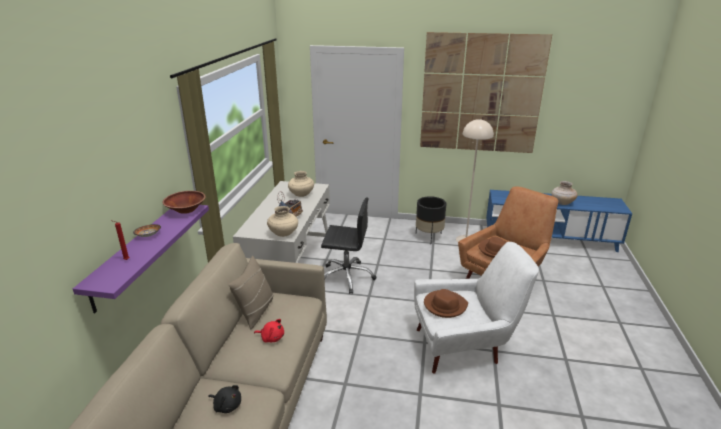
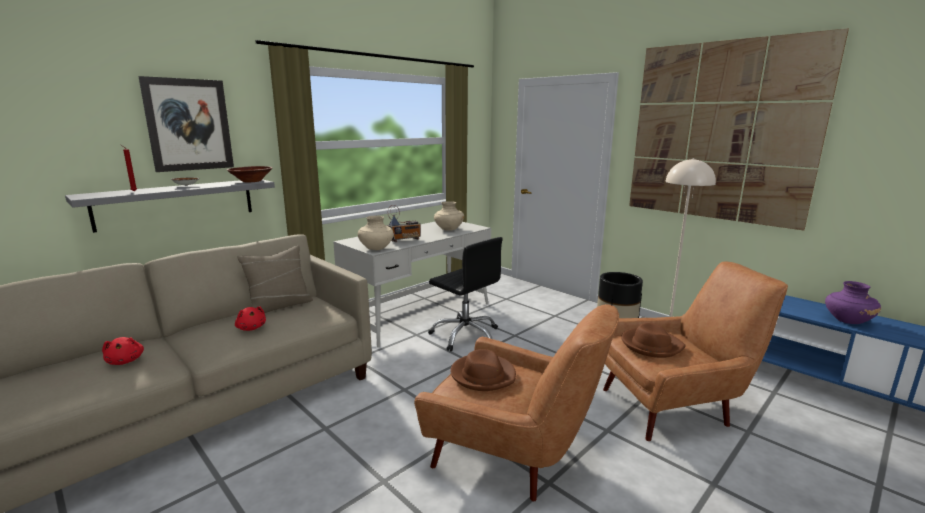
camera: 35 degrees right, 10 degrees down
purple shelf [73,205,209,313] -> grey shelf [65,179,275,233]
black plush toy [208,385,241,413] -> red plush toy [102,337,144,365]
white armchair [414,242,539,374] -> brown armchair [414,304,619,501]
beige vase [551,181,578,205] -> purple vase [825,281,881,324]
none -> picture [138,76,234,172]

